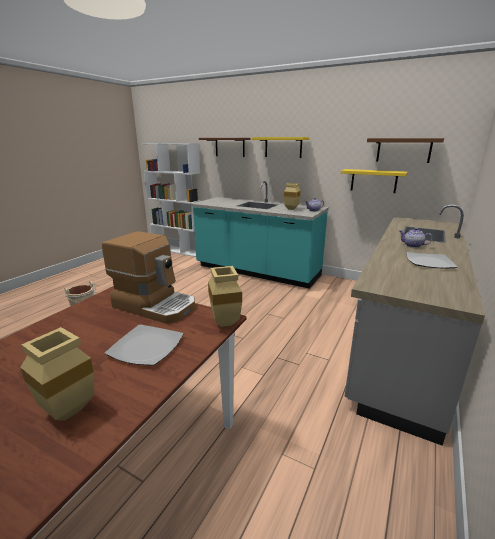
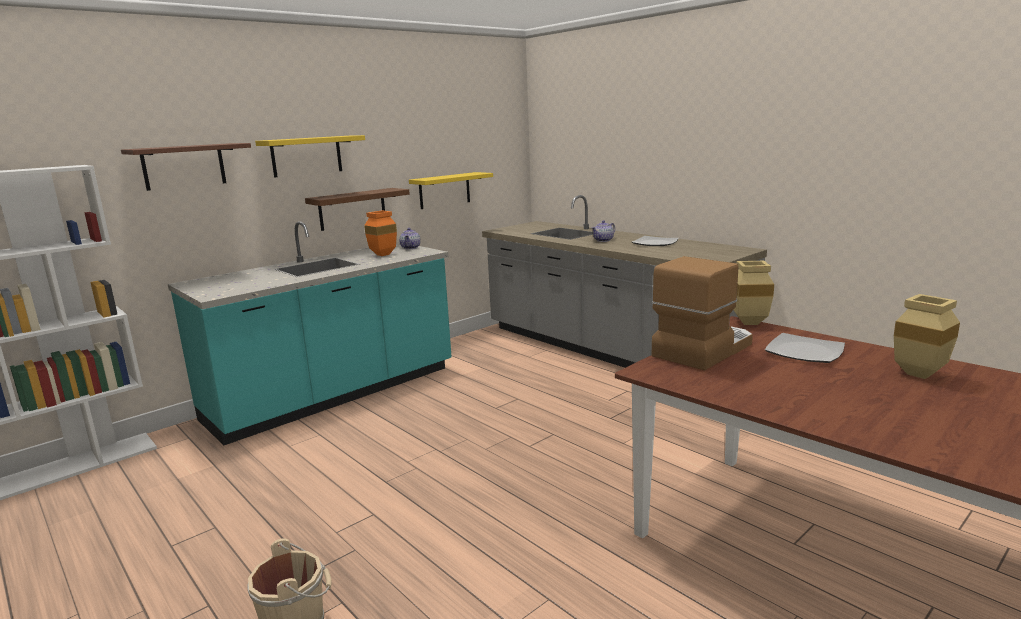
camera: 70 degrees left, 5 degrees down
beige vase [284,183,301,210] -> orange vase [364,210,397,256]
brown shelf [367,138,444,163] -> brown shelf moved to [305,188,410,231]

